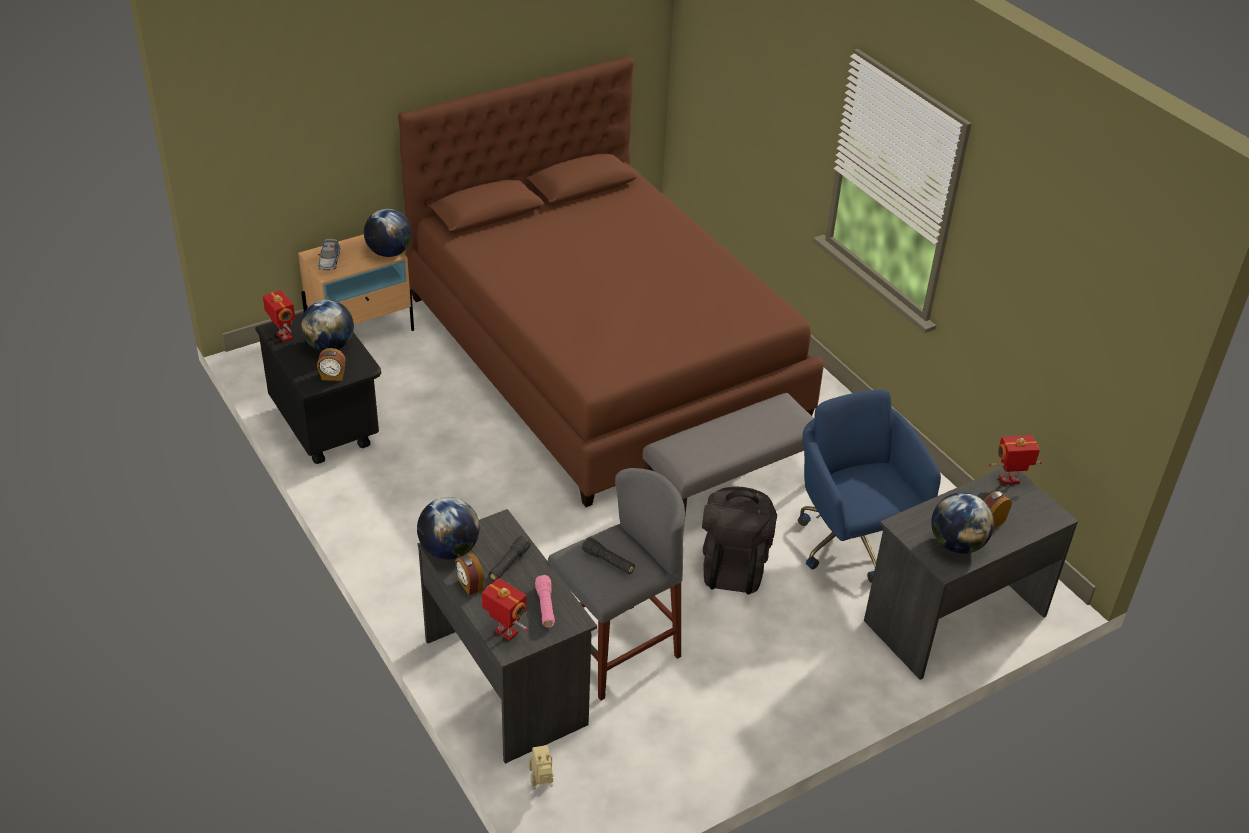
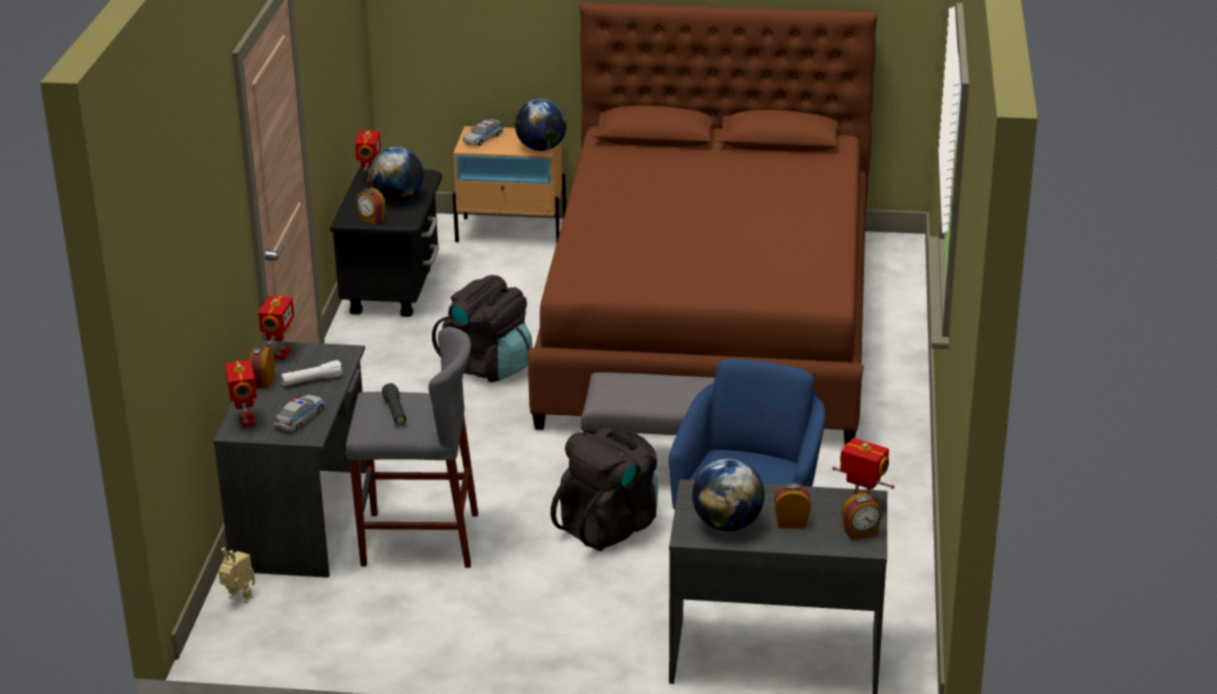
camera: 40 degrees right, 10 degrees down
globe [417,497,480,559] -> toy robot [258,296,294,359]
black flashlight [489,536,531,581] -> white flashlight [281,360,343,386]
pink flashlight [535,575,555,628] -> toy car [273,395,325,431]
none -> black backpack [432,275,532,382]
none -> alarm clock [841,493,882,540]

